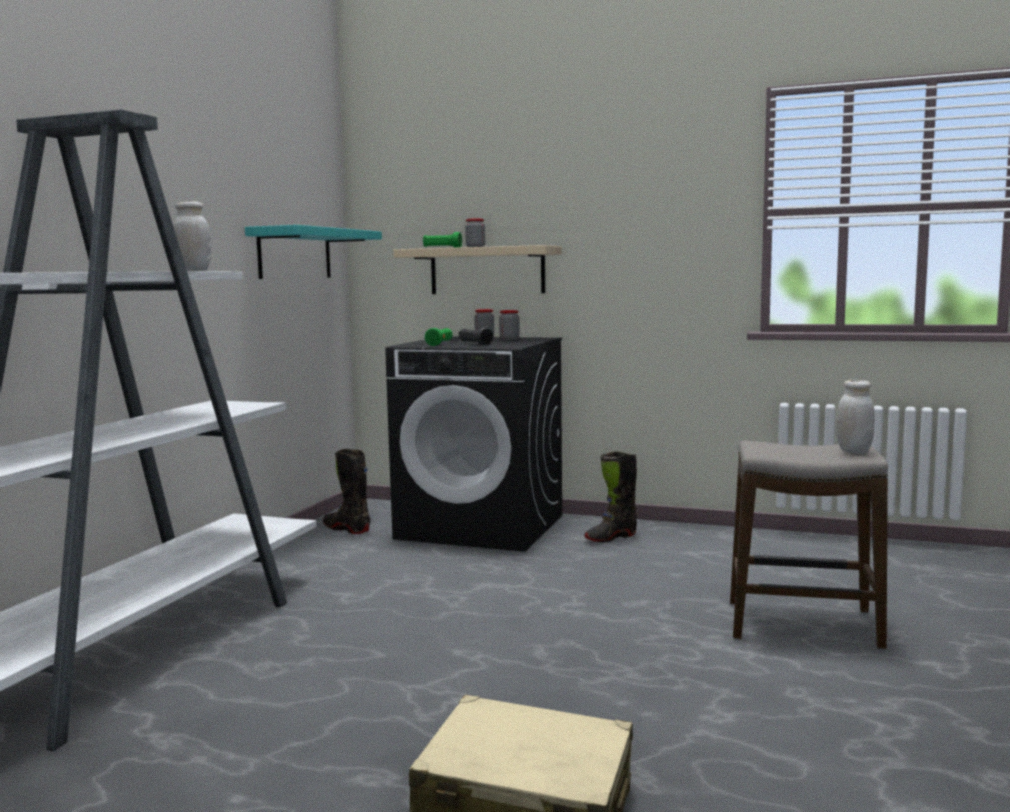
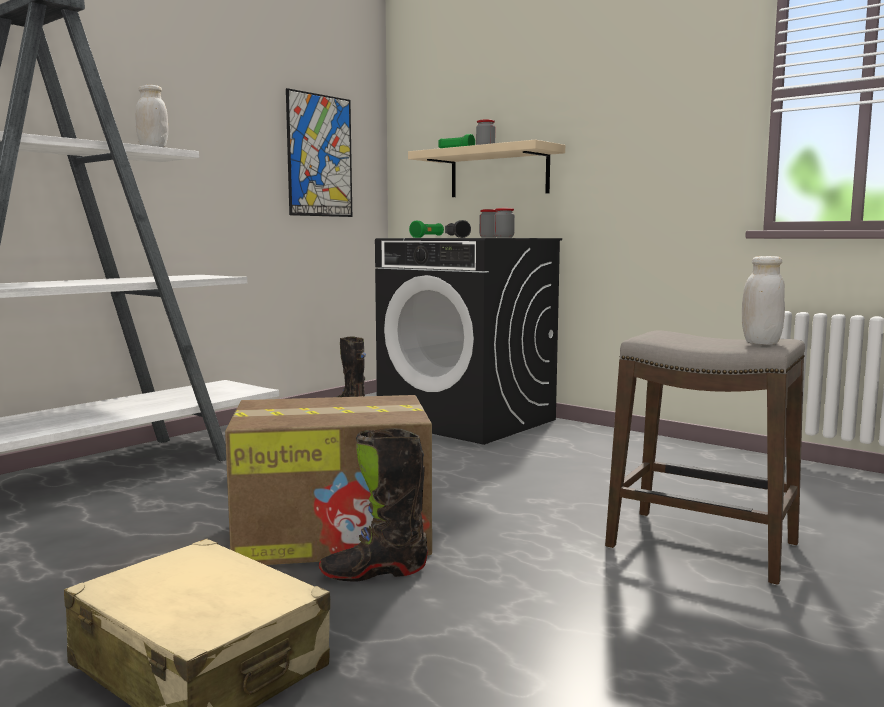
camera: 20 degrees right, 0 degrees up
turquoise shelf [245,225,382,279] -> picture [286,88,352,217]
black boot [584,452,637,542] -> black boot moved to [319,428,428,581]
none -> cardboard box [225,395,432,565]

